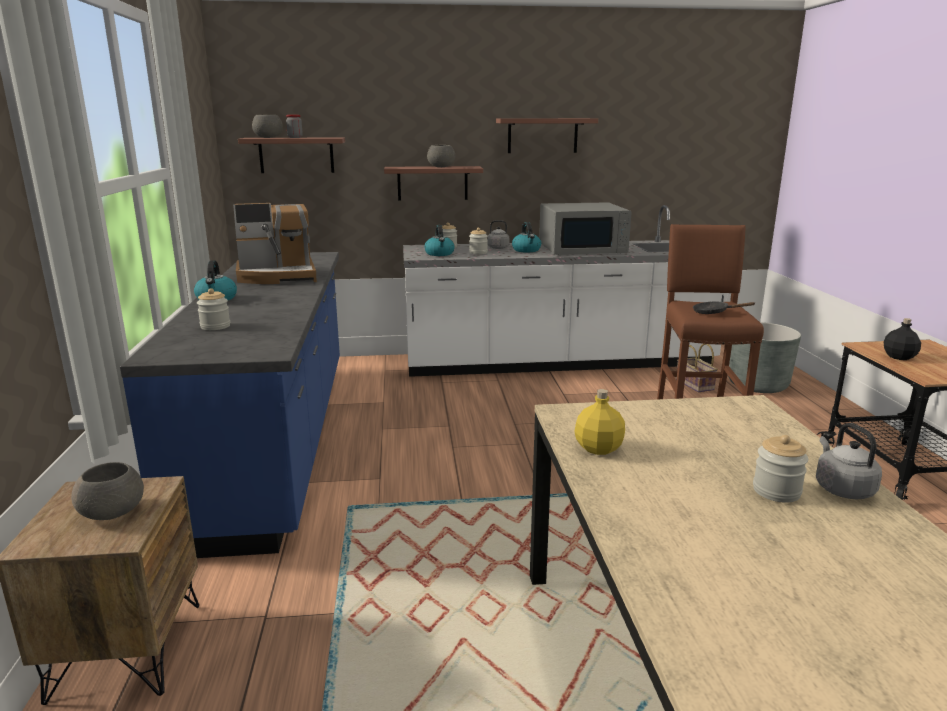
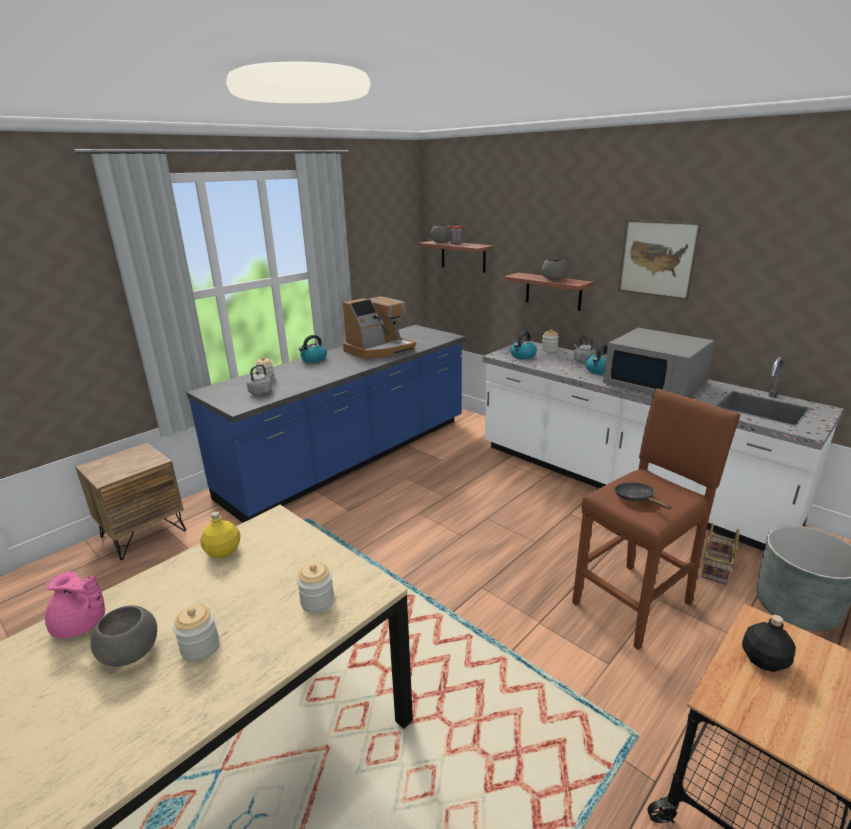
camera: 50 degrees right, 5 degrees up
grey bowl [71,462,144,520] -> grey bowl moved to [91,605,157,667]
coffee machine [233,203,317,284] -> coffee machine turned 75 degrees counterclockwise [343,296,416,359]
jar [469,228,488,254] -> jar moved to [297,562,334,613]
shelf [496,118,598,153] -> picture [618,219,702,300]
grey kettle [816,423,882,499] -> grey kettle moved to [247,364,274,395]
none -> pink teapot [45,572,105,639]

